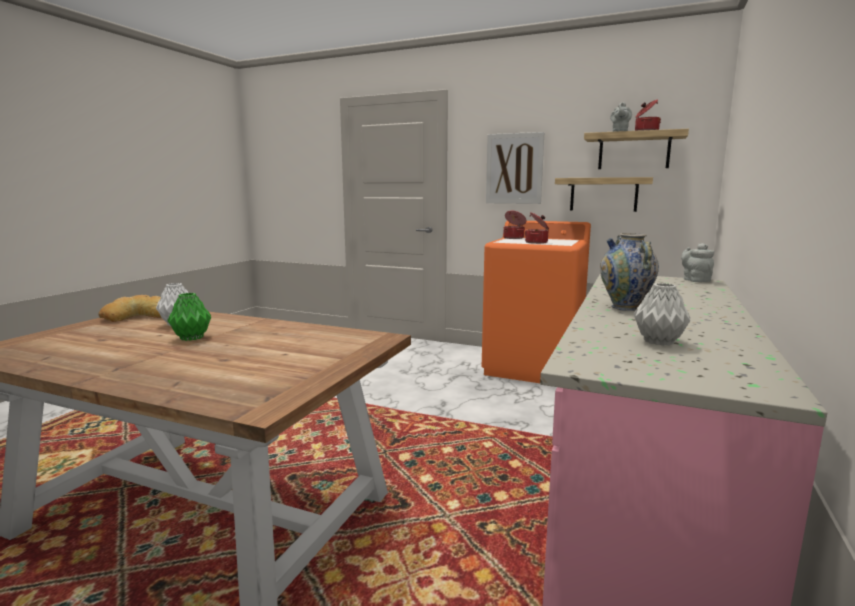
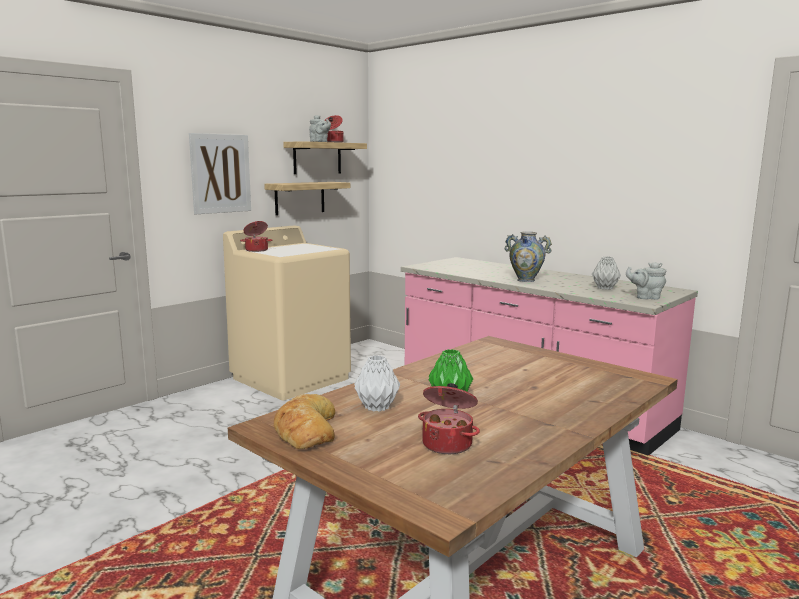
camera: 70 degrees left, 0 degrees up
orange washing machine [482,221,591,383] -> beige washing machine [223,226,351,400]
cooking pot [525,212,549,244] -> cooking pot moved to [418,383,480,454]
grey teapot [681,243,714,282] -> grey teapot moved to [626,262,666,300]

